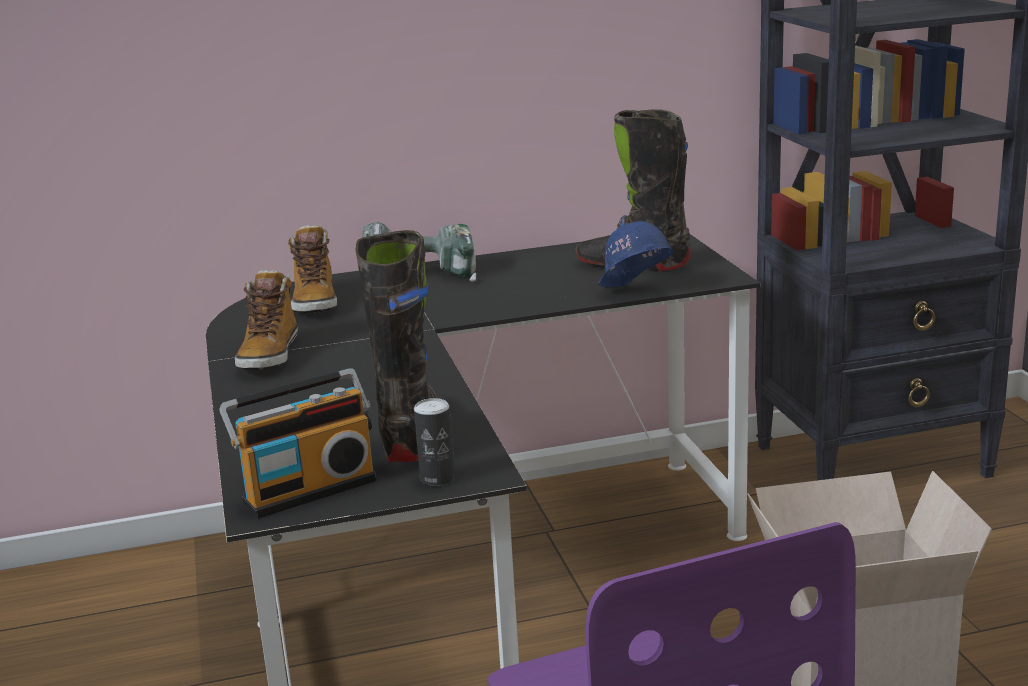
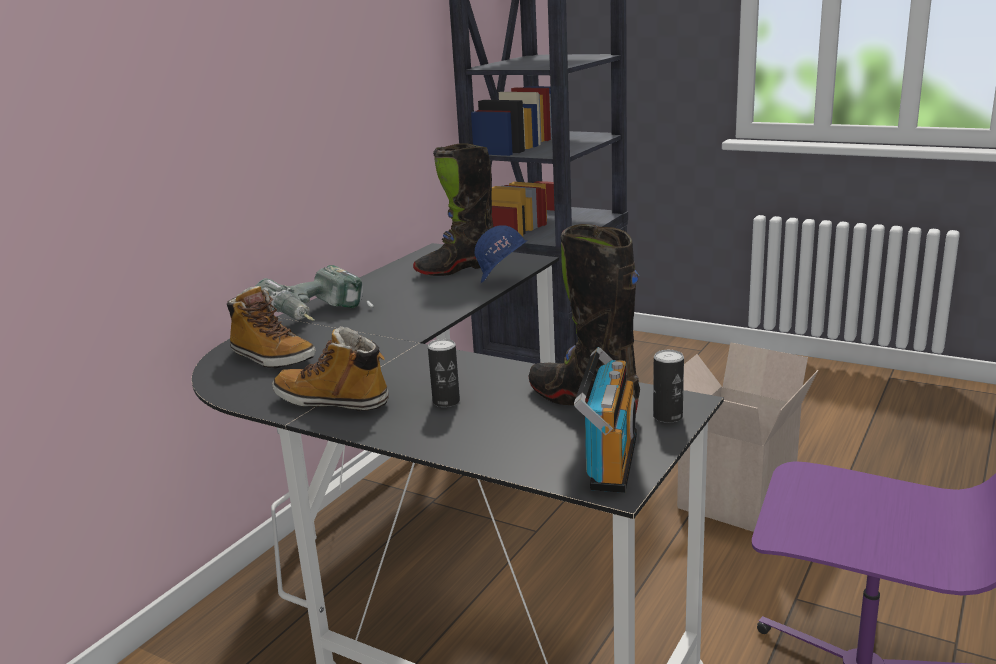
camera: 45 degrees left, 0 degrees up
boot [235,269,298,370] -> boot turned 150 degrees clockwise [272,326,389,411]
none -> can [428,339,460,407]

